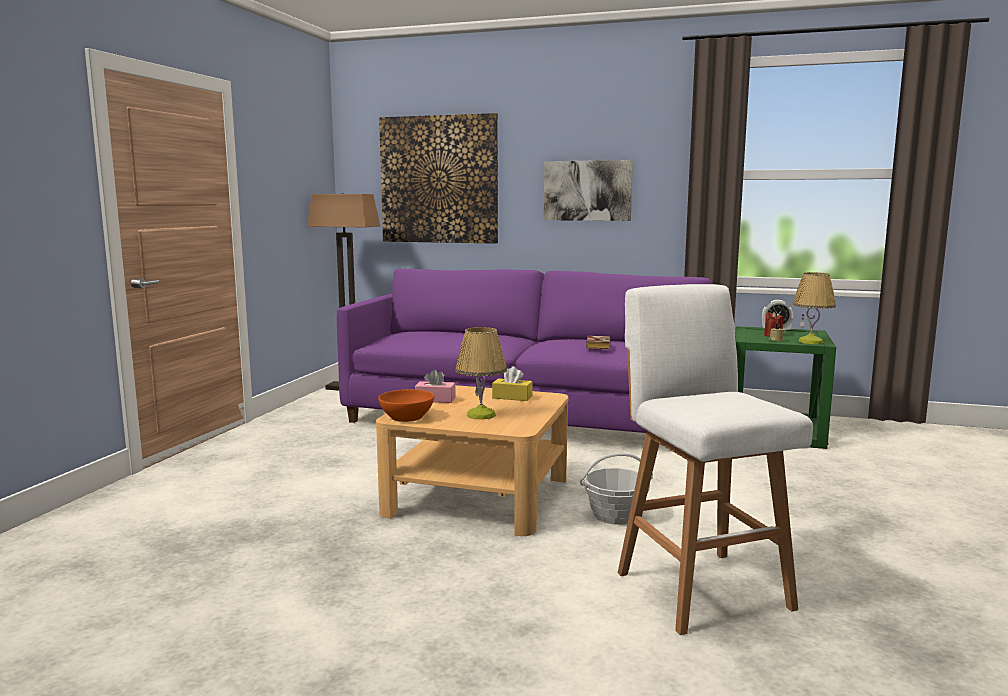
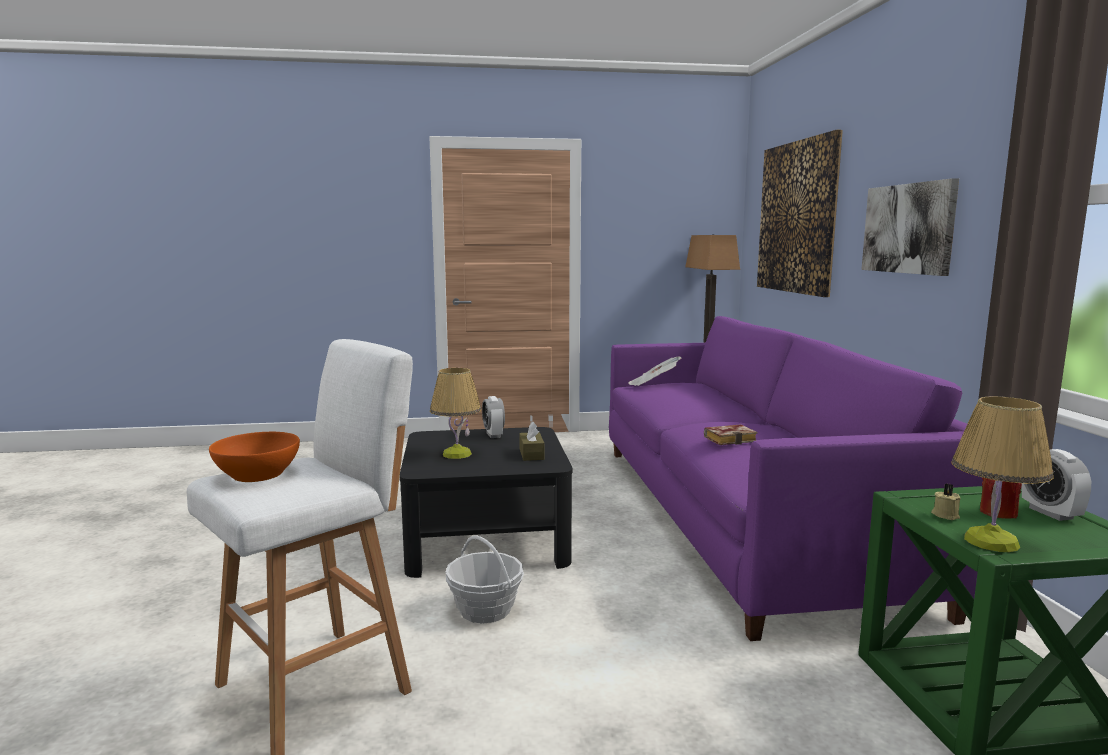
camera: 65 degrees right, 0 degrees up
beige coffee table [376,385,568,536] -> black coffee table [400,427,572,578]
orange bowl [378,389,434,422] -> orange bowl moved to [209,432,300,482]
pink tissue box [415,369,456,403] -> alarm clock [482,396,505,438]
yellow tissue box [492,366,533,401] -> brown tissue box [519,422,544,461]
none -> newspaper [628,356,681,386]

